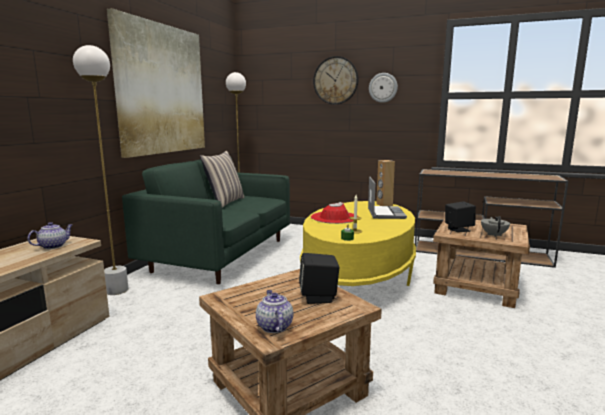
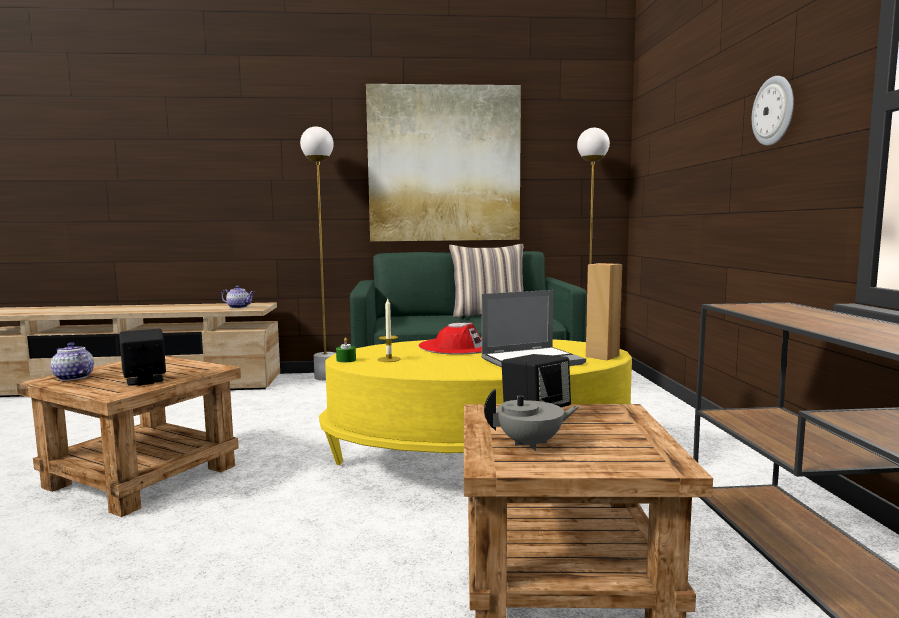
camera: 65 degrees right, 5 degrees down
teapot [256,290,293,333] -> teapot turned 105 degrees counterclockwise [51,342,94,381]
wall clock [313,56,358,105] -> none

